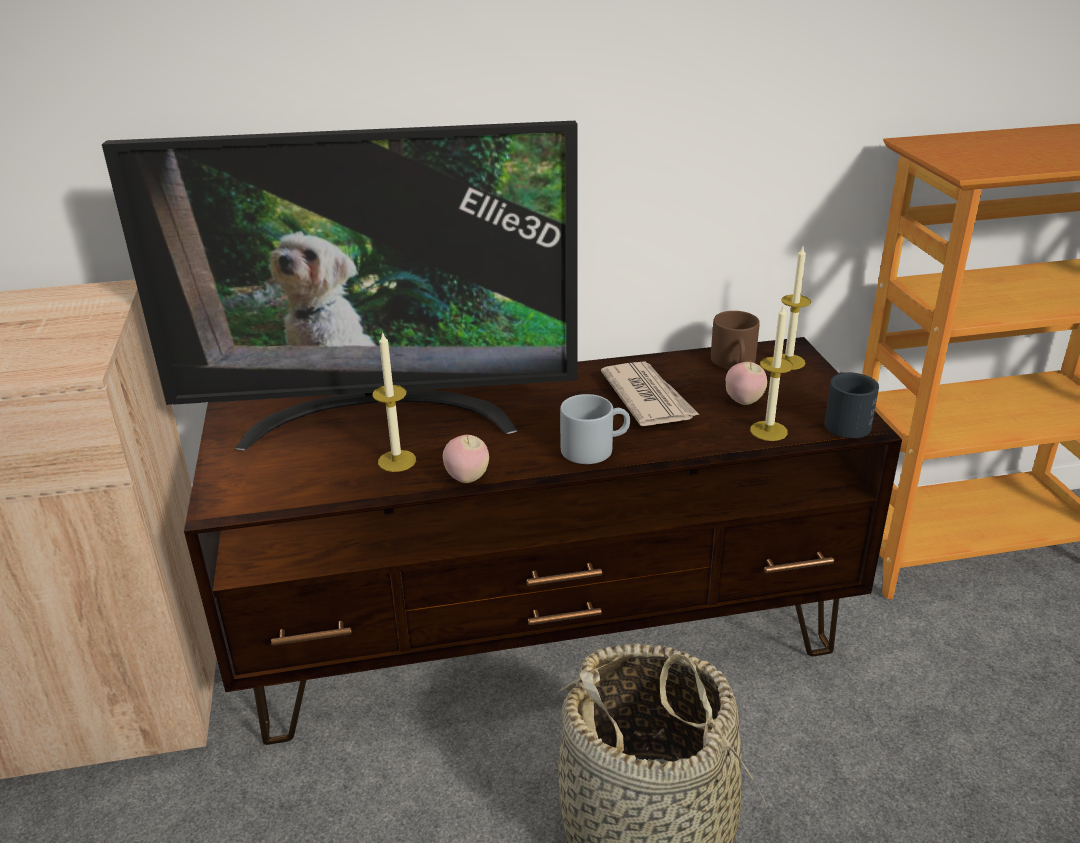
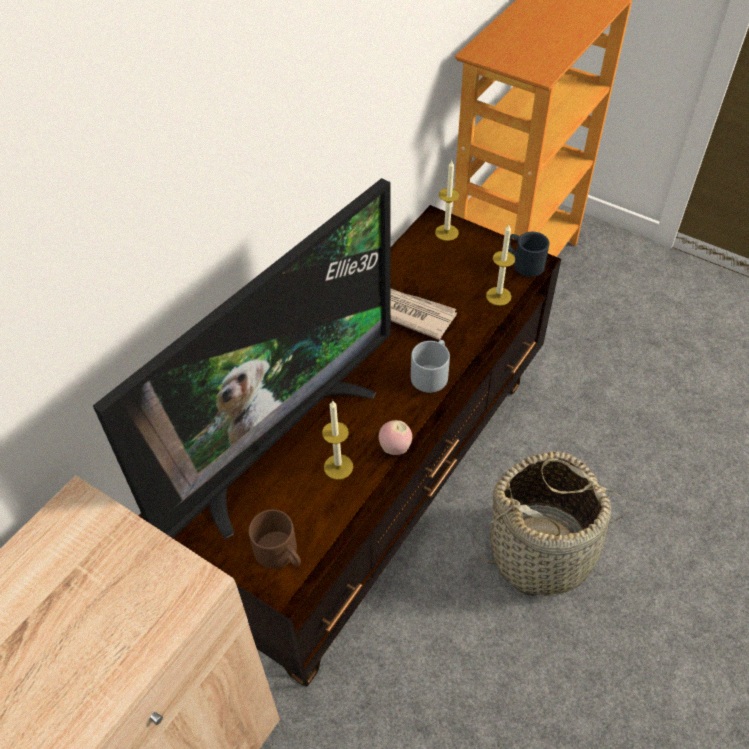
camera: 45 degrees left, 20 degrees up
brown mug [711,311,760,369] -> brown mug moved to [249,510,301,569]
apple [726,362,767,405] -> none

